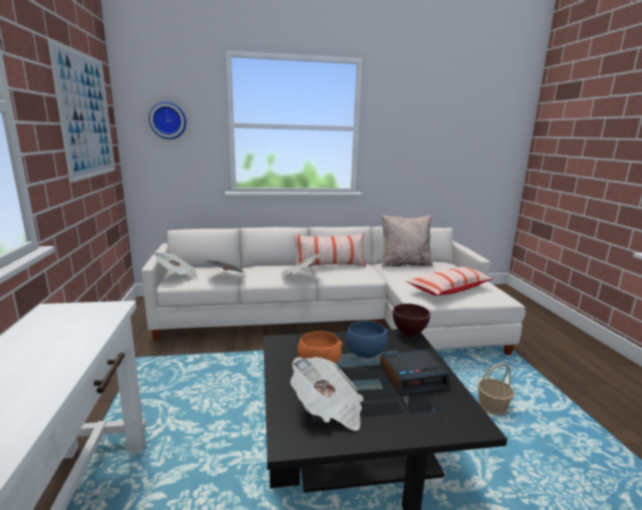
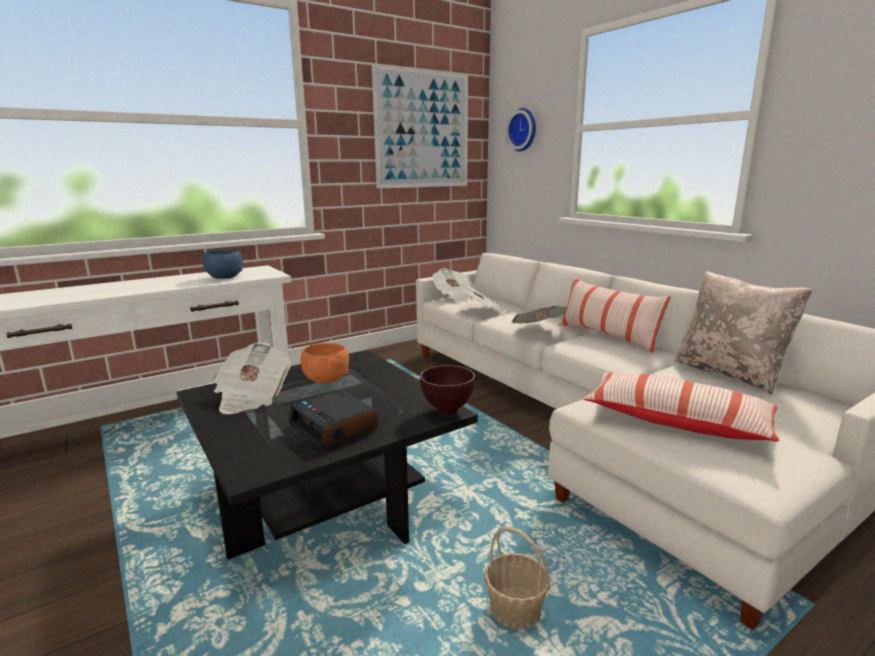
camera: 65 degrees right, 0 degrees up
blue bowl [346,321,388,358] -> blue bowl moved to [202,250,243,279]

